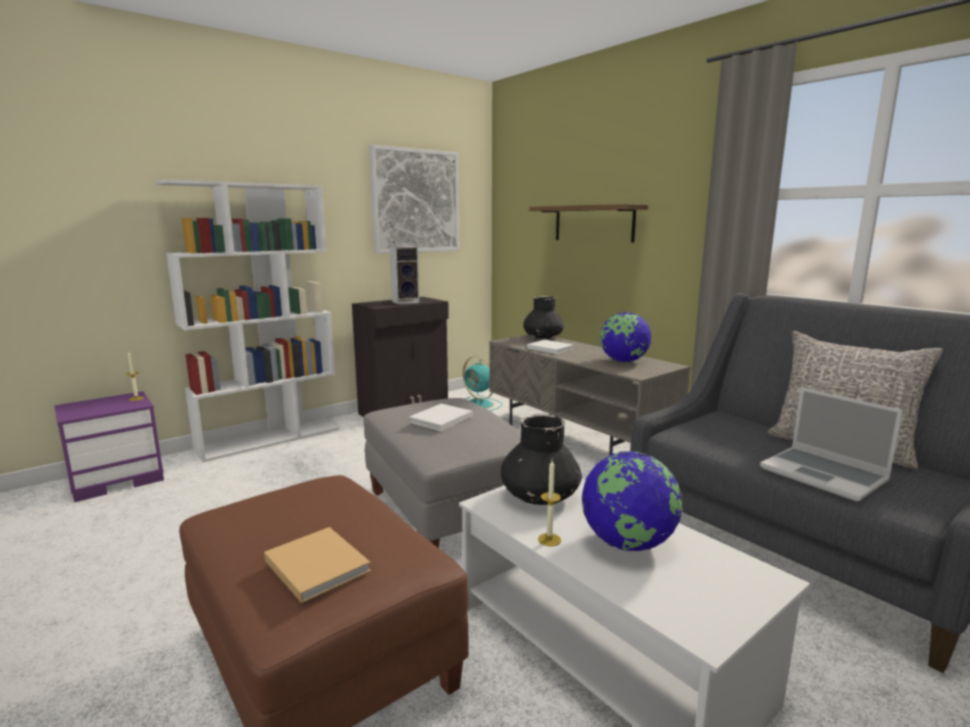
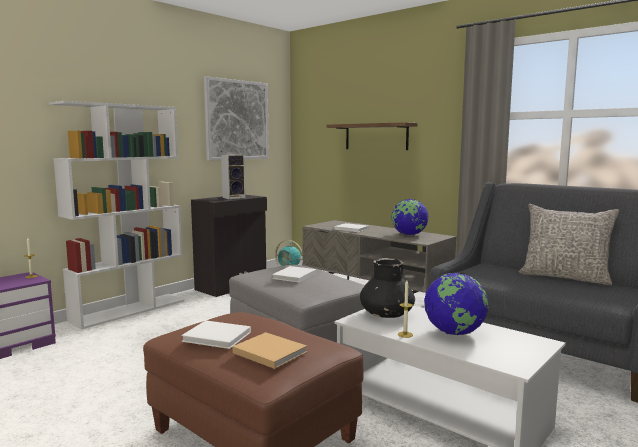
camera: 10 degrees left, 5 degrees down
black vase [523,296,564,339] -> none
laptop [760,387,903,501] -> none
none -> white book [181,320,251,349]

